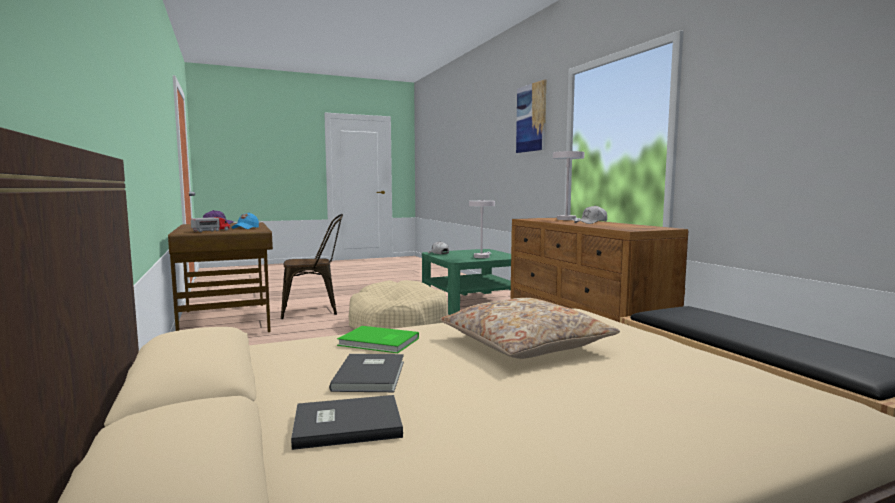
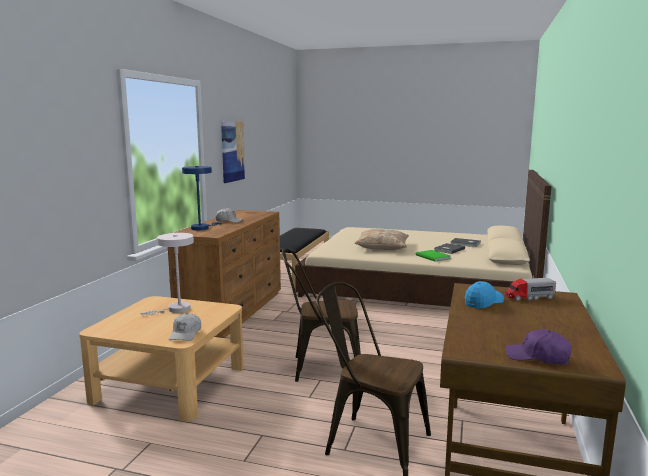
camera: 140 degrees left, 5 degrees up
beige dog bed [349,280,448,330] -> brown chair [282,248,361,382]
green coffee table [422,249,511,315] -> beige coffee table [79,296,244,421]
picture [516,79,546,153] -> picture moved to [221,121,245,183]
white table lamp [553,151,585,221] -> blue table lamp [182,166,222,230]

